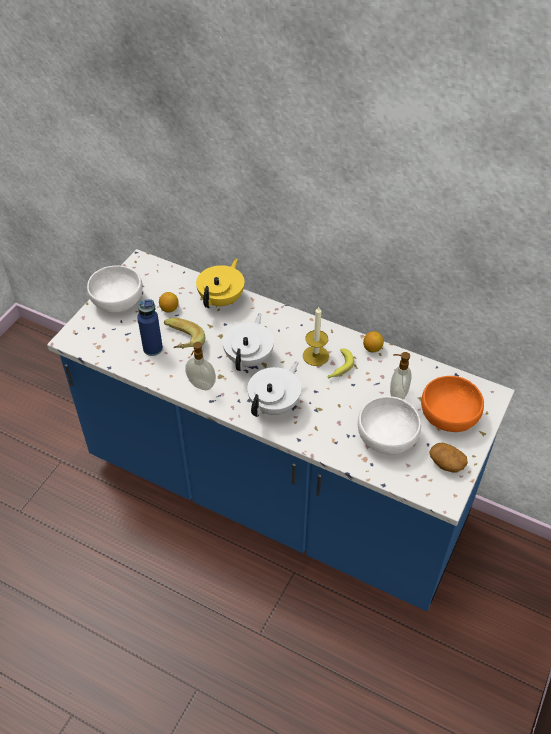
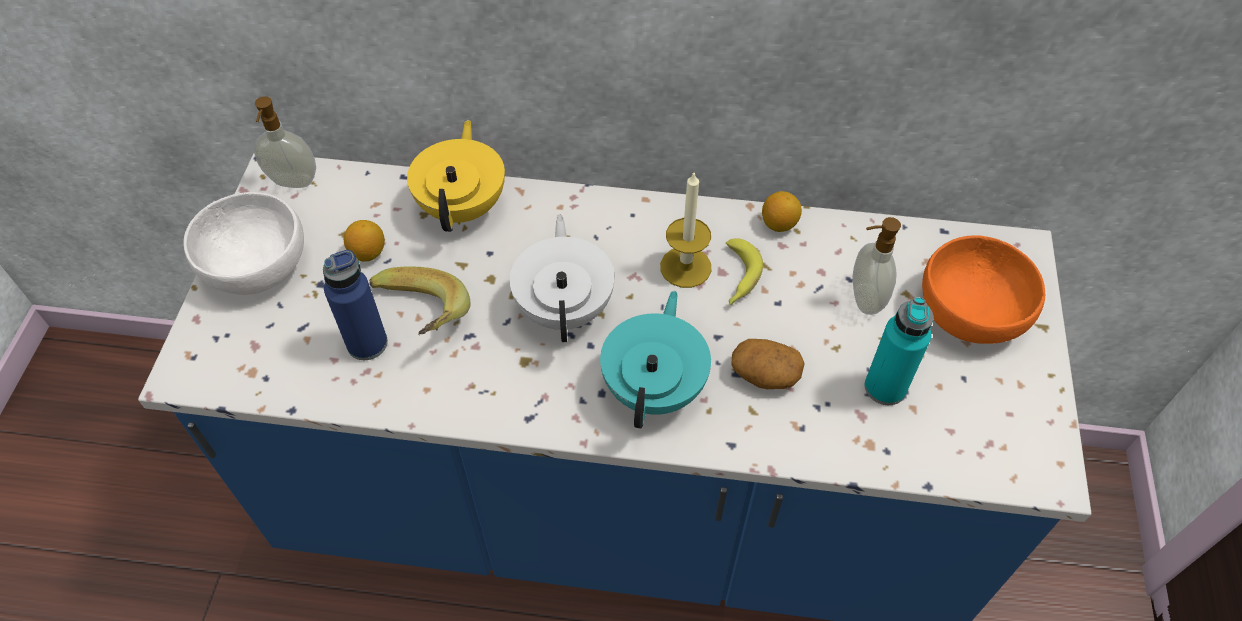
camera: 20 degrees left, 5 degrees up
soap dispenser [185,342,216,390] -> soap dispenser moved to [254,96,316,188]
white teapot [247,361,301,417] -> turquoise teapot [600,291,711,429]
white bowl [358,396,421,455] -> turquoise bottle [865,297,934,405]
potato [429,443,468,473] -> potato moved to [731,339,805,389]

